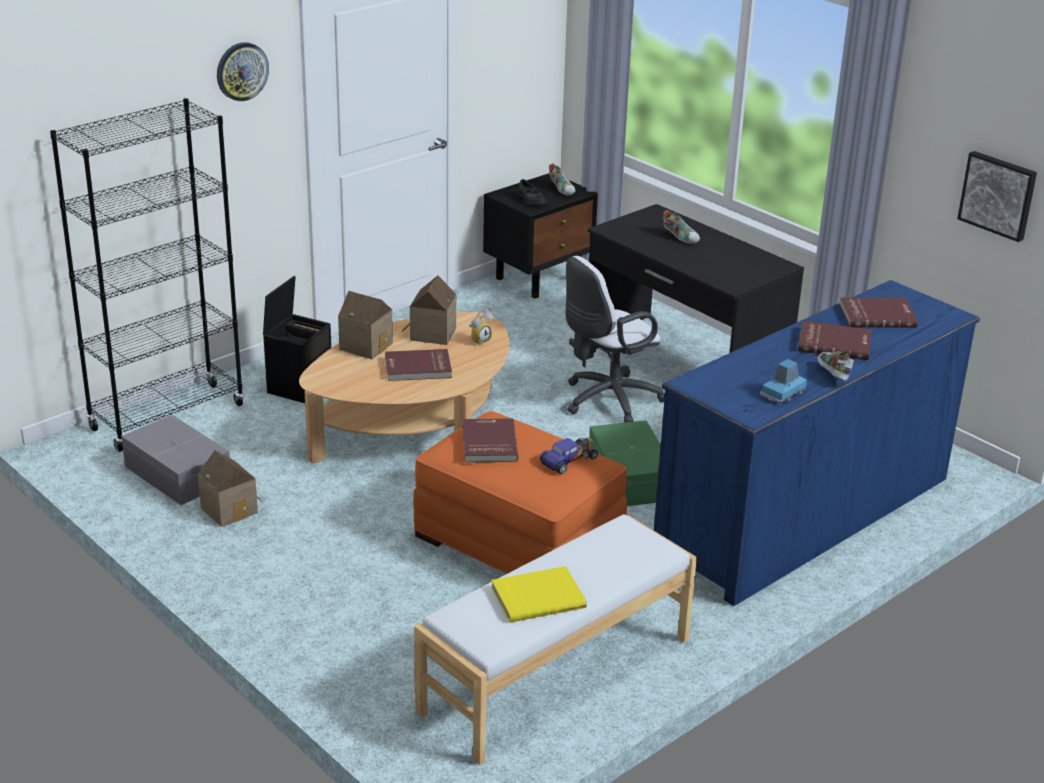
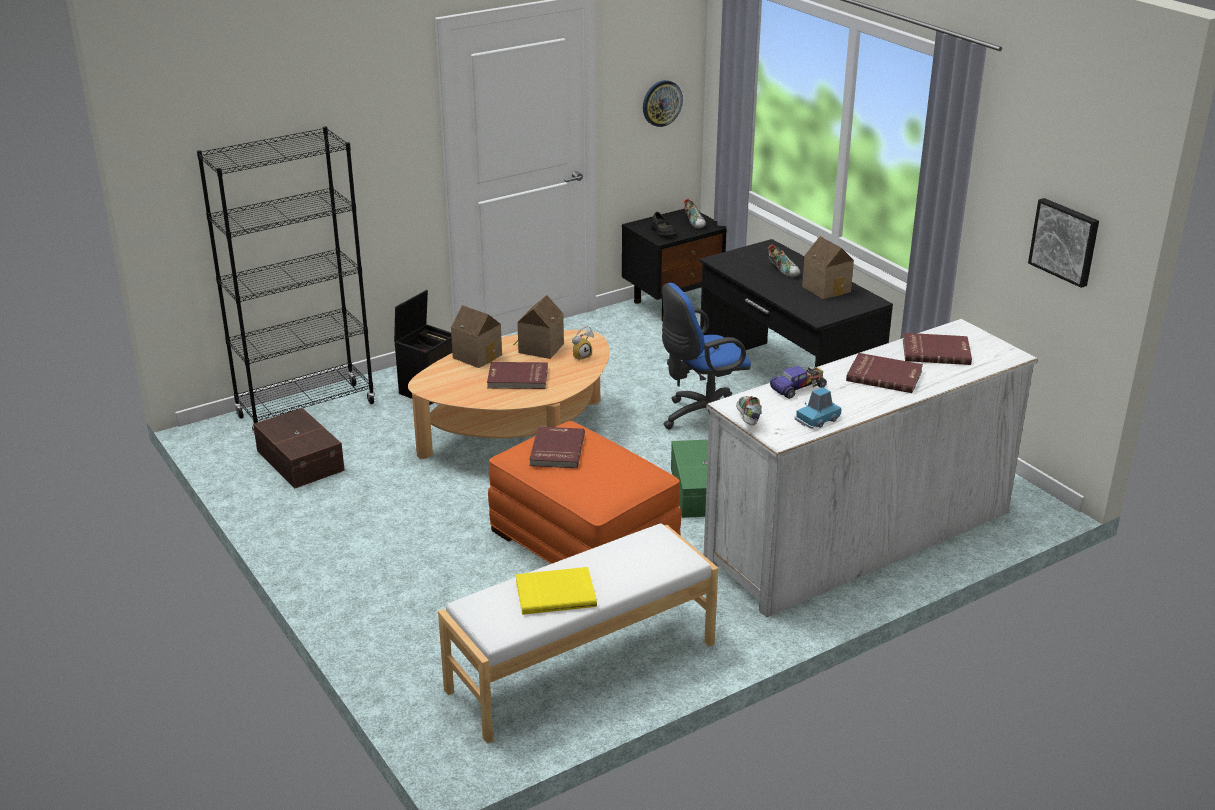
camera: 10 degrees right, 0 degrees up
grey storage box [121,415,230,505] -> brown storage box [253,408,345,488]
toy house [198,450,262,527] -> toy house moved to [802,236,854,299]
wall clock [217,42,269,101] -> wall clock moved to [643,80,683,127]
toy car [540,437,598,474] -> toy car moved to [770,366,827,399]
white office chair [565,256,665,423] -> blue office chair [662,283,751,430]
blue dresser [654,280,980,606] -> white dresser [704,319,1038,617]
shoe [817,351,854,381] -> shoe moved to [736,396,762,426]

